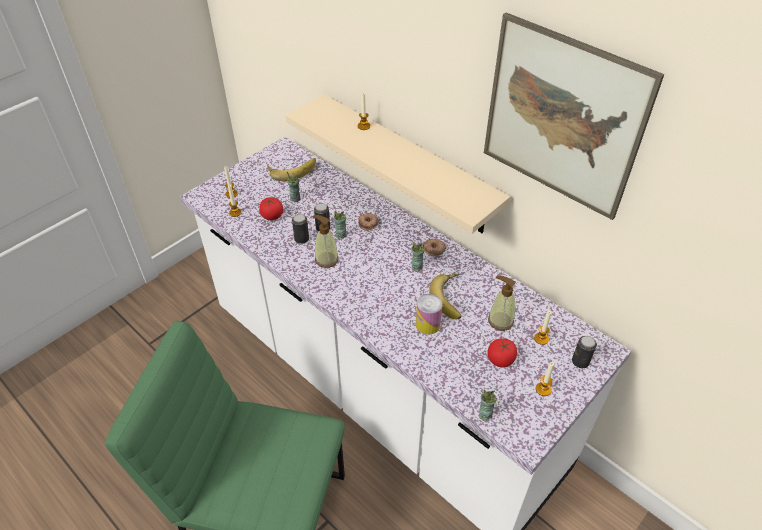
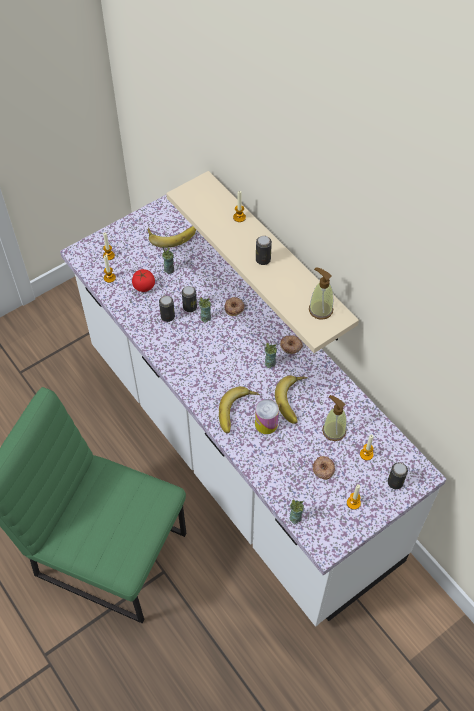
camera: 10 degrees right, 10 degrees up
soap dispenser [312,215,339,268] -> soap dispenser moved to [309,267,333,320]
picture [484,12,664,220] -> none
tomato [487,338,517,368] -> donut [313,456,335,480]
none -> banana [219,386,260,434]
none -> can [256,236,272,265]

